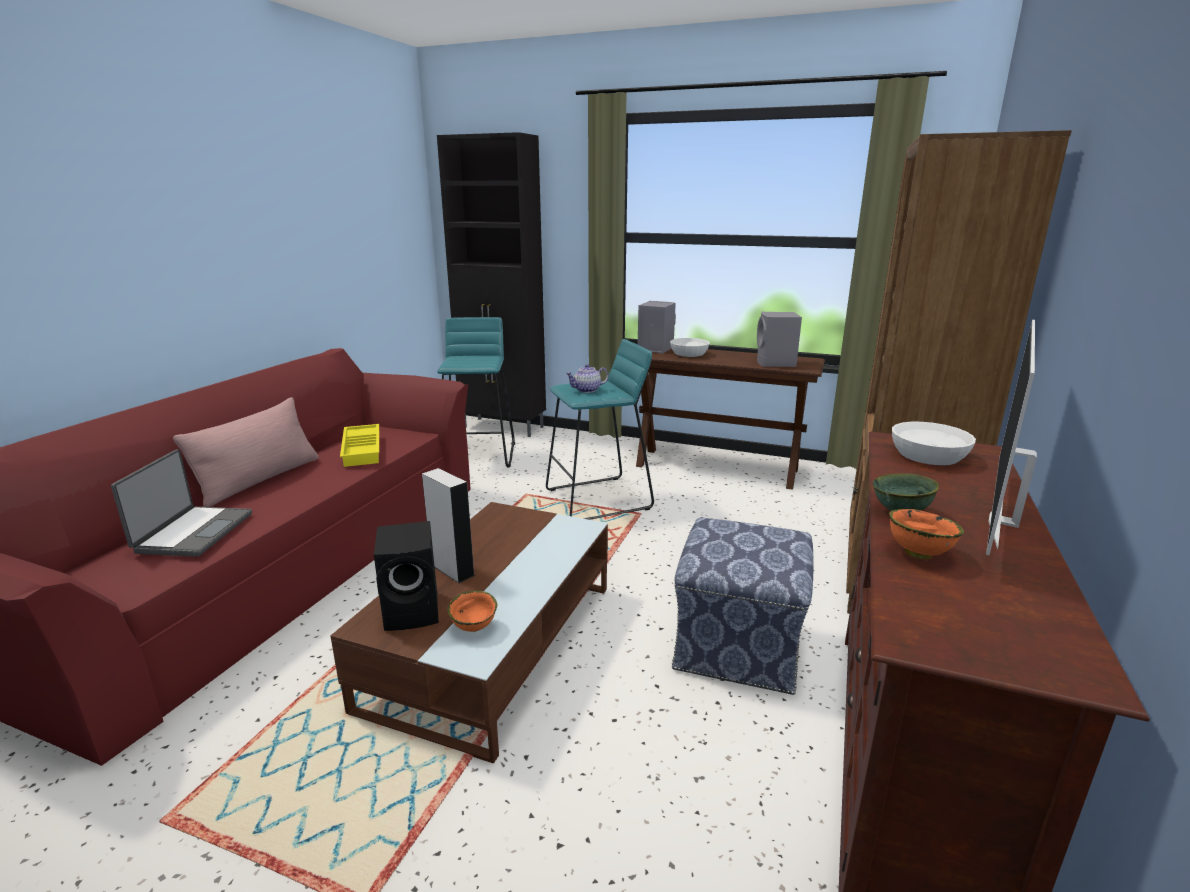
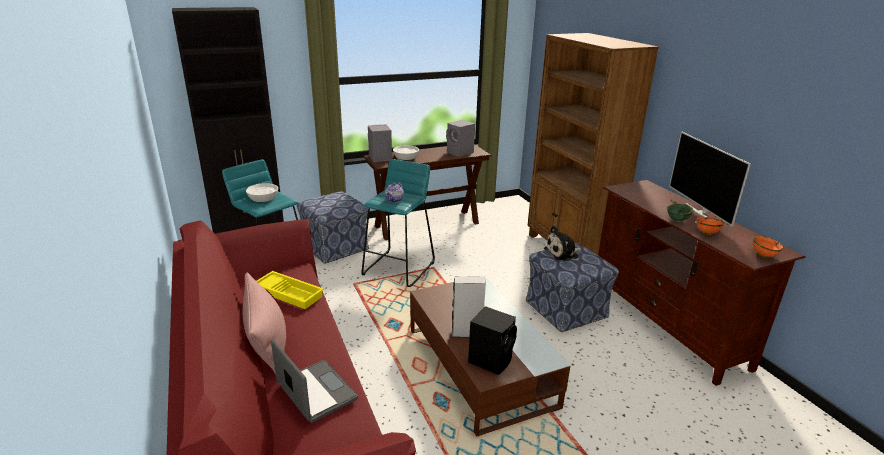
camera: 45 degrees left, 5 degrees up
orange bowl [447,591,497,632] -> orange bowl moved to [753,236,783,258]
white bowl [892,422,976,465] -> white bowl moved to [246,183,278,202]
none -> ottoman [297,191,369,264]
none -> plush toy [544,226,582,261]

